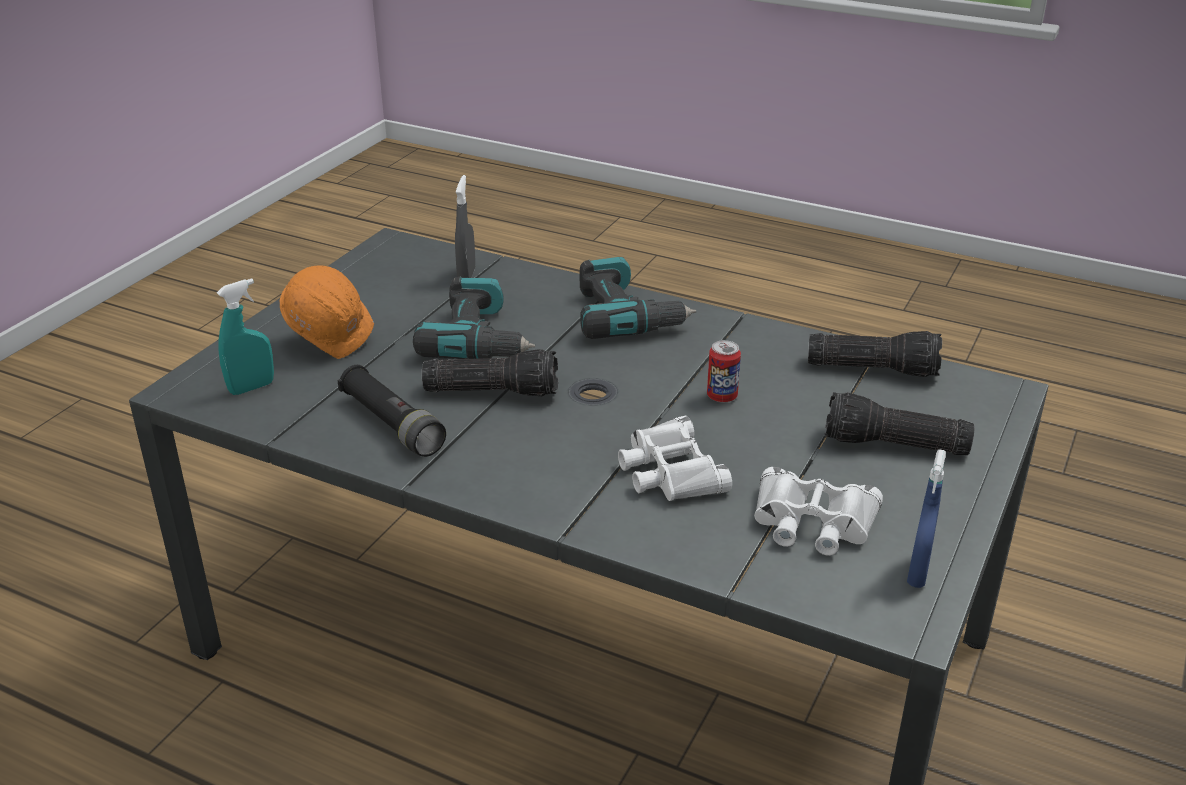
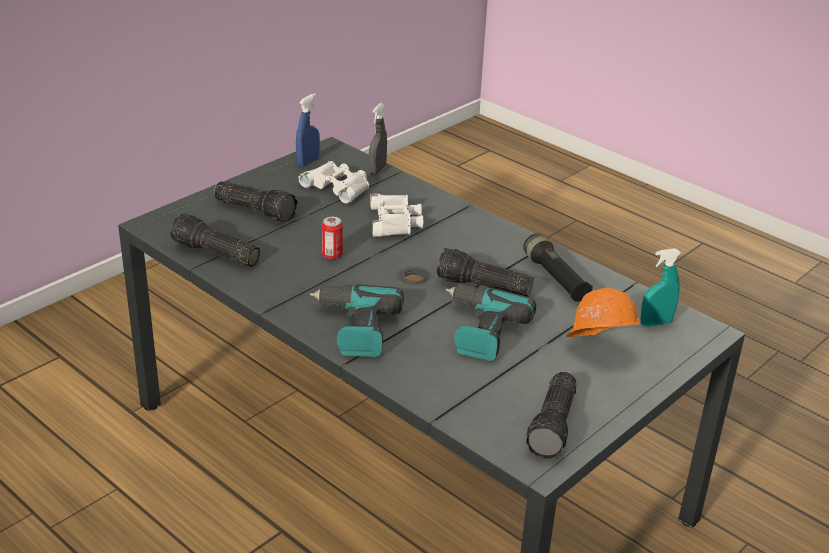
camera: 165 degrees left, 0 degrees up
grey spray bottle [455,175,475,278] -> grey spray bottle moved to [369,103,387,175]
none -> flashlight [526,372,577,459]

